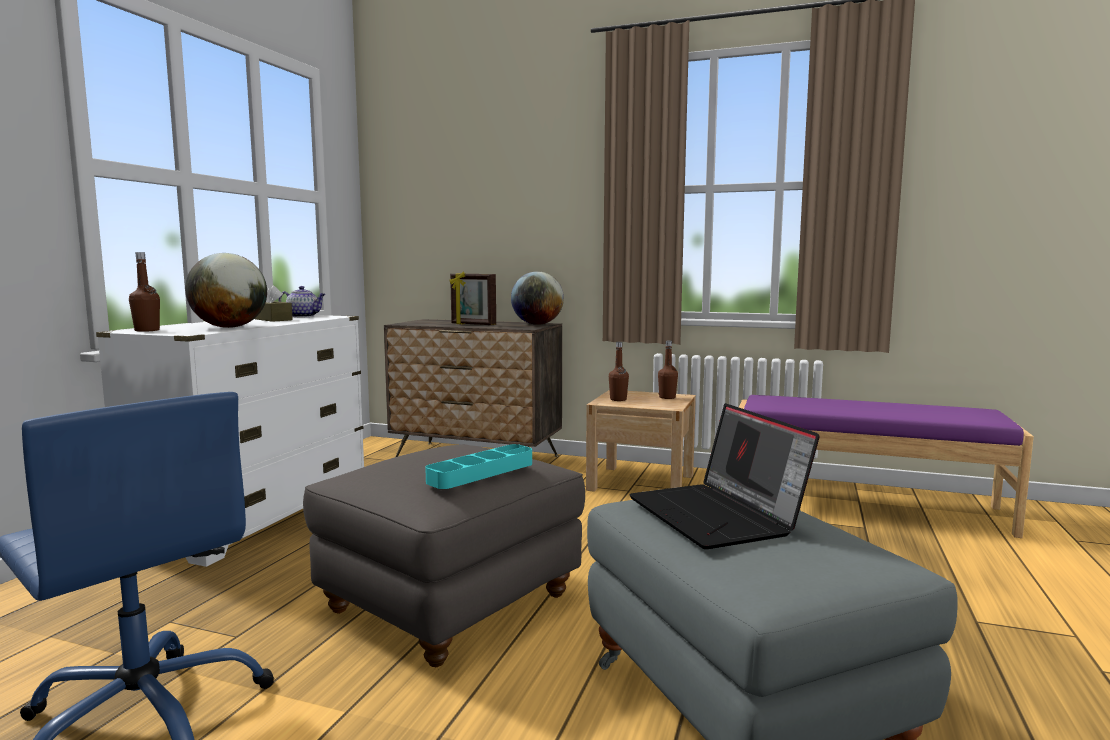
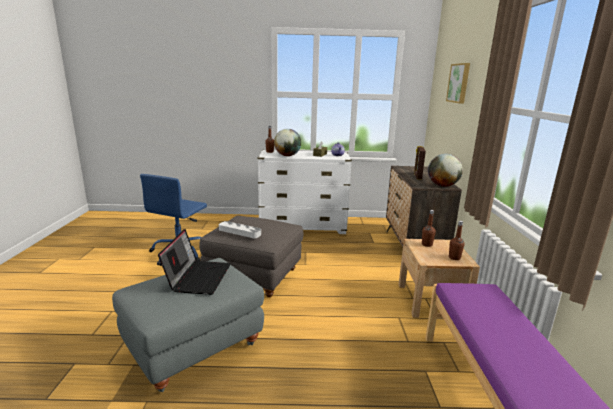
camera: 70 degrees right, 10 degrees up
turquoise tray [425,444,532,489] -> grey tray [219,221,261,238]
laptop [629,403,820,549] -> laptop turned 135 degrees clockwise [158,229,231,295]
none -> picture [446,63,470,104]

